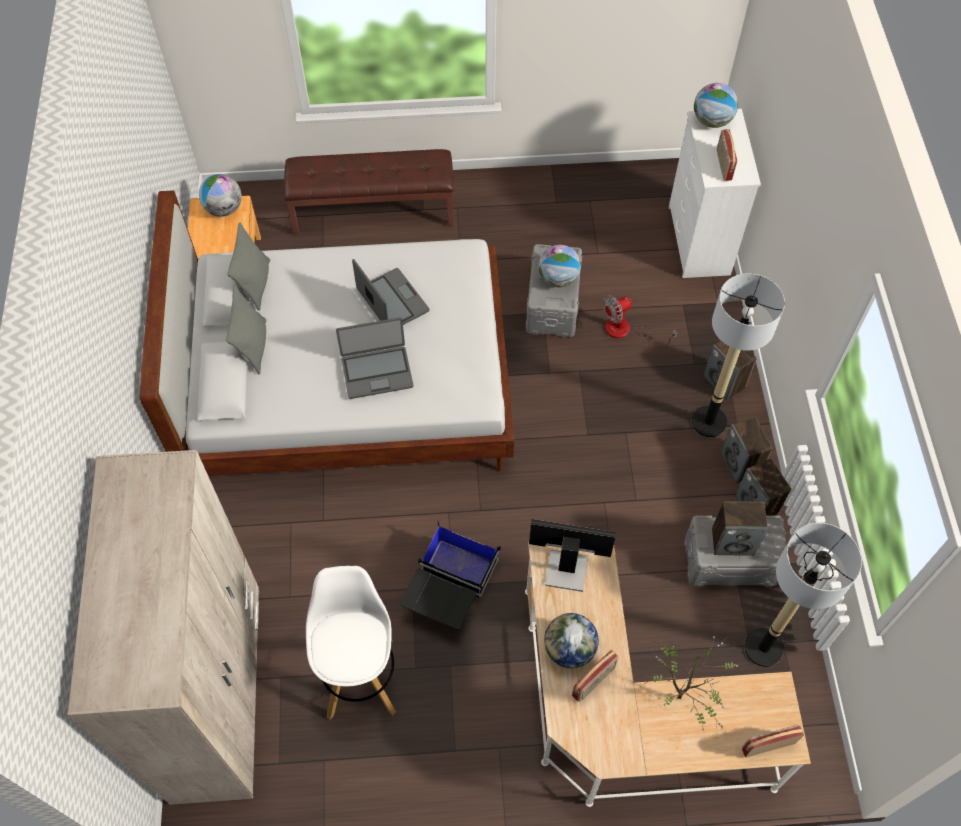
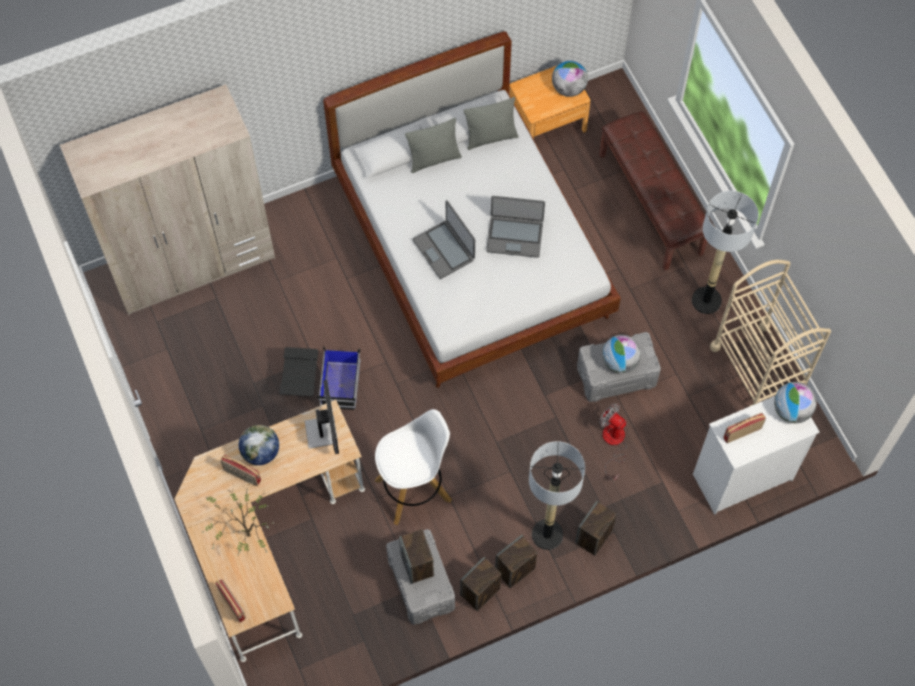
camera: 70 degrees right, 5 degrees up
white stool [306,566,396,720] -> white stool moved to [375,409,452,525]
laptop [352,259,429,325] -> laptop turned 60 degrees clockwise [486,196,545,258]
floor lamp [744,523,862,667] -> floor lamp moved to [692,191,759,314]
none -> beige cart [710,260,831,407]

